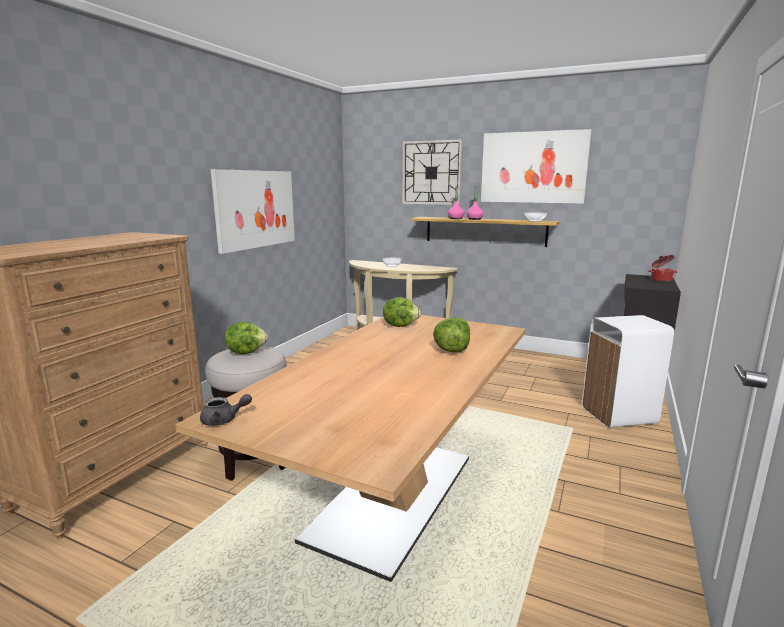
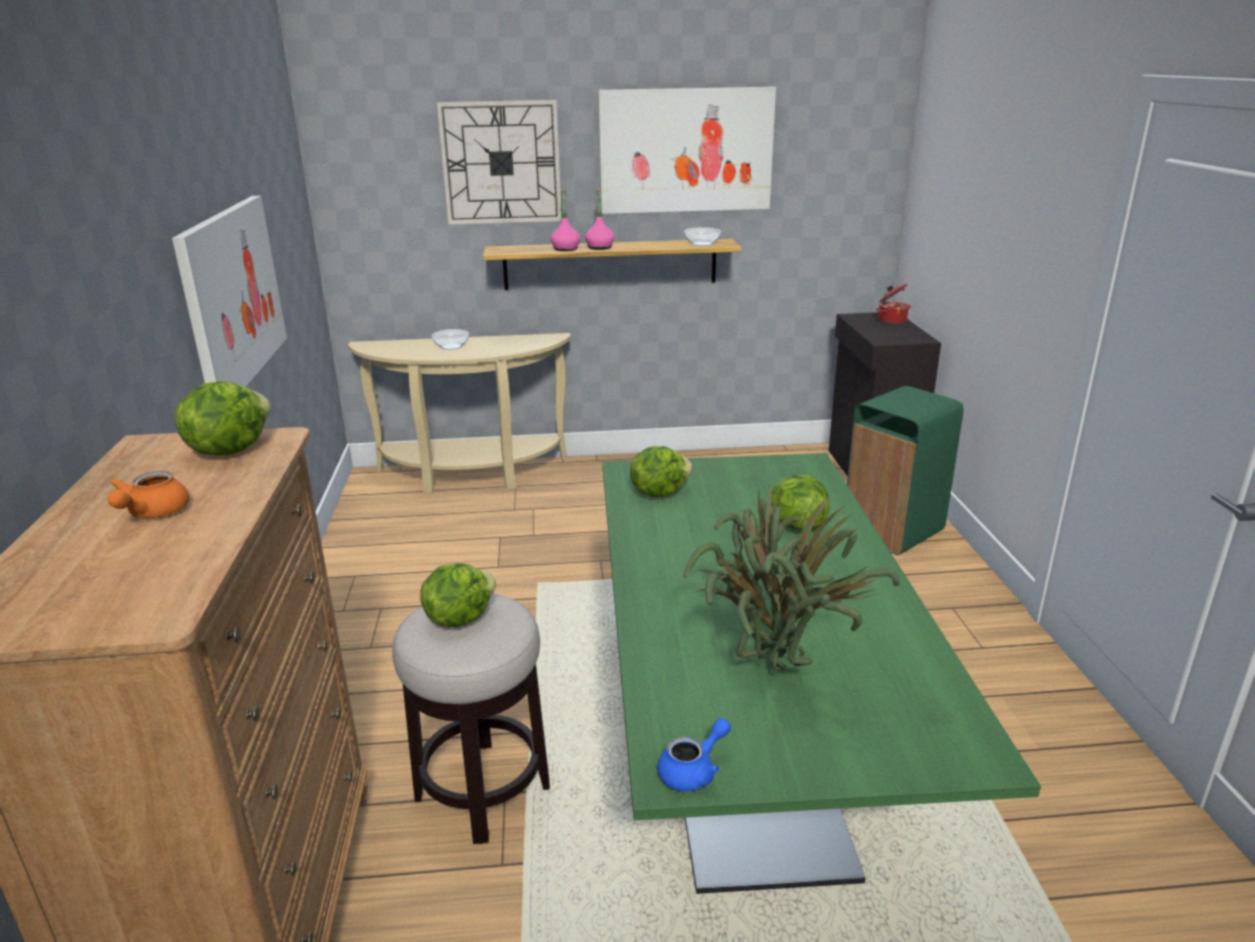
camera: 30 degrees left, 10 degrees up
beige dining table [175,315,526,582] -> green dining table [602,453,1041,894]
grey teapot [200,394,252,426] -> blue teapot [657,718,731,792]
white trash can [582,315,674,428] -> green trash can [847,386,964,555]
none -> orange teapot [108,471,189,518]
none -> lettuce [175,381,271,456]
none -> potted plant [683,481,900,671]

